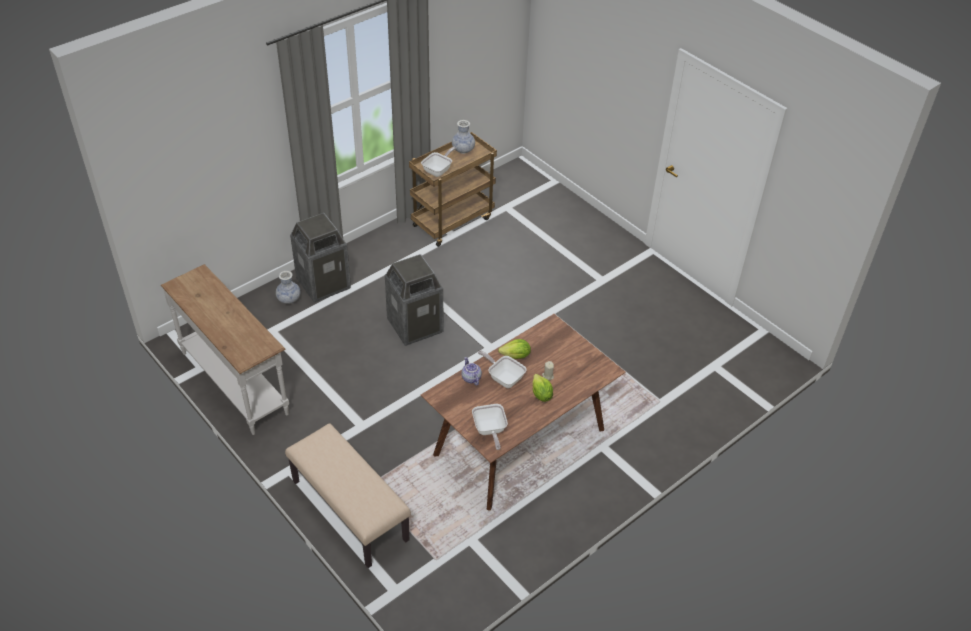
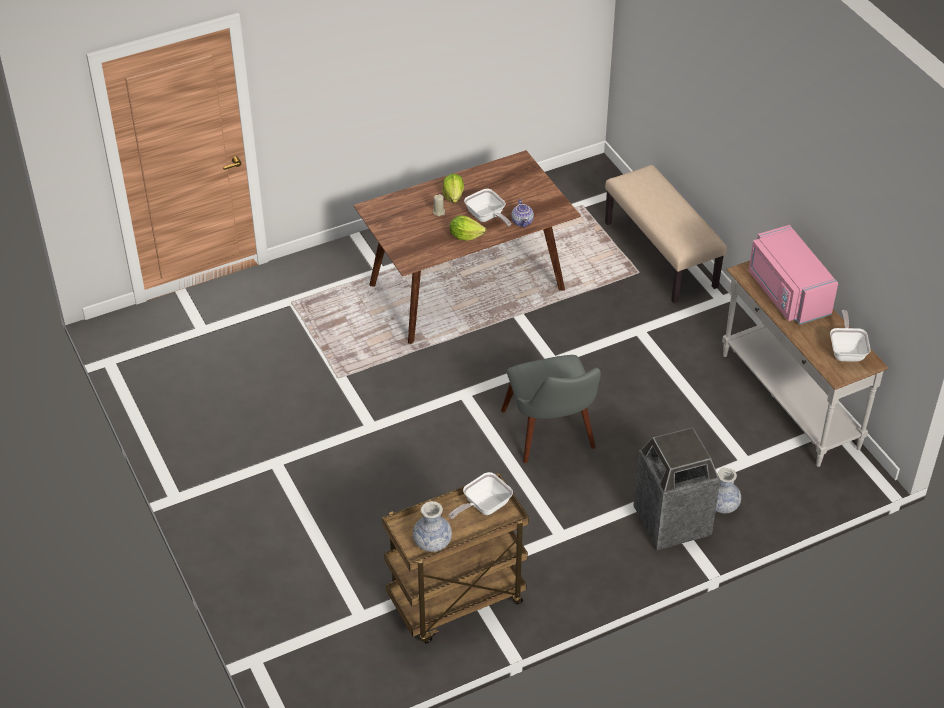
camera: 165 degrees left, 0 degrees up
trash can [385,254,443,346] -> grey chair [501,355,601,463]
frying pan [472,404,508,450] -> frying pan moved to [830,310,871,362]
none -> pink microwave [748,225,838,325]

